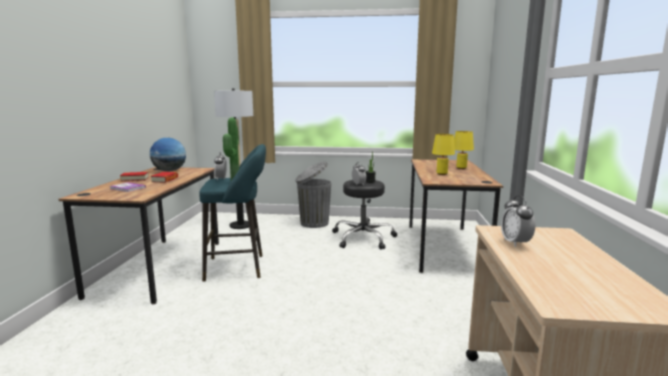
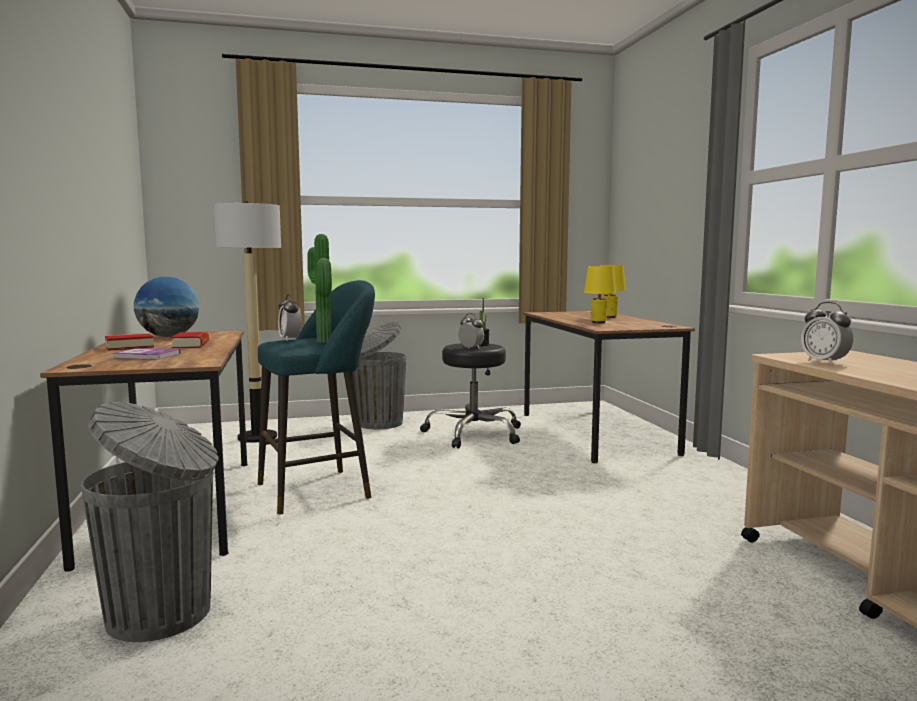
camera: 20 degrees left, 5 degrees down
none -> grey trash can [81,402,219,642]

